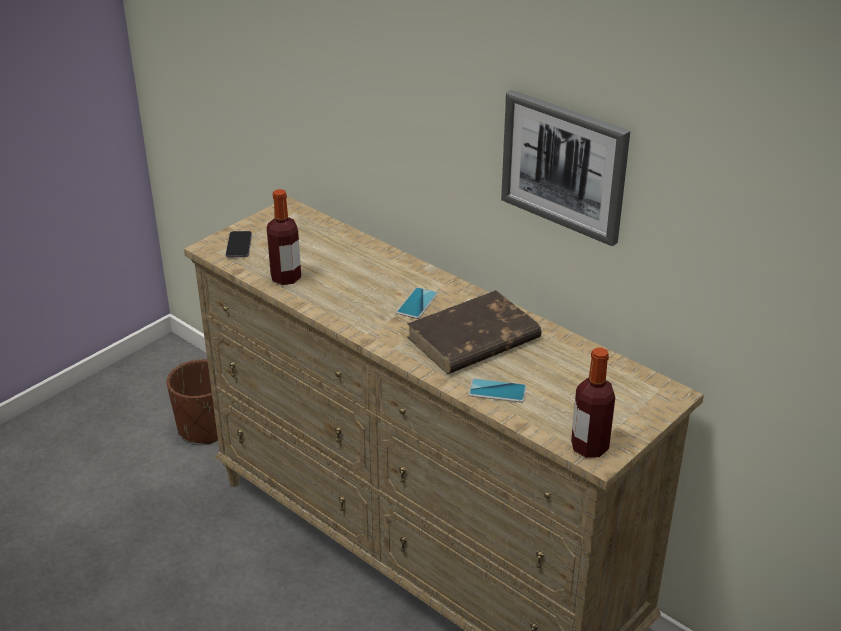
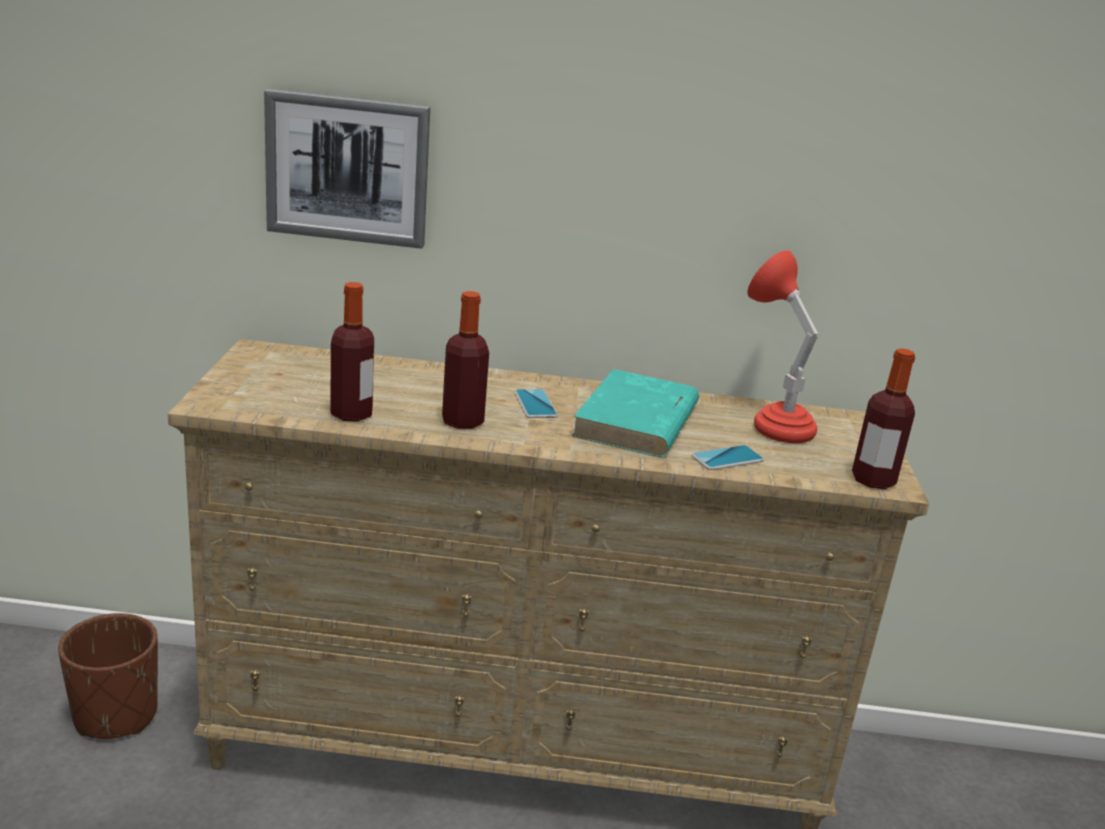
camera: 40 degrees left, 10 degrees down
phone [226,231,252,257] -> none
brown book [407,290,542,374] -> turquoise book [571,369,699,457]
picture [501,90,630,246] -> picture moved to [264,89,430,249]
none -> bottle [442,291,489,429]
none -> red table lamp [748,250,818,443]

